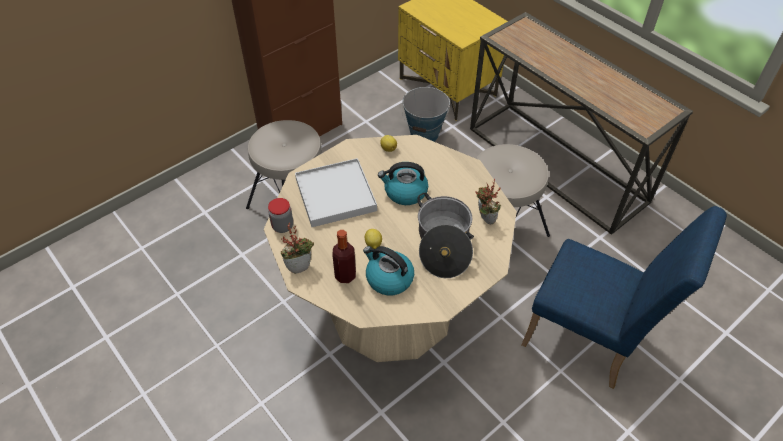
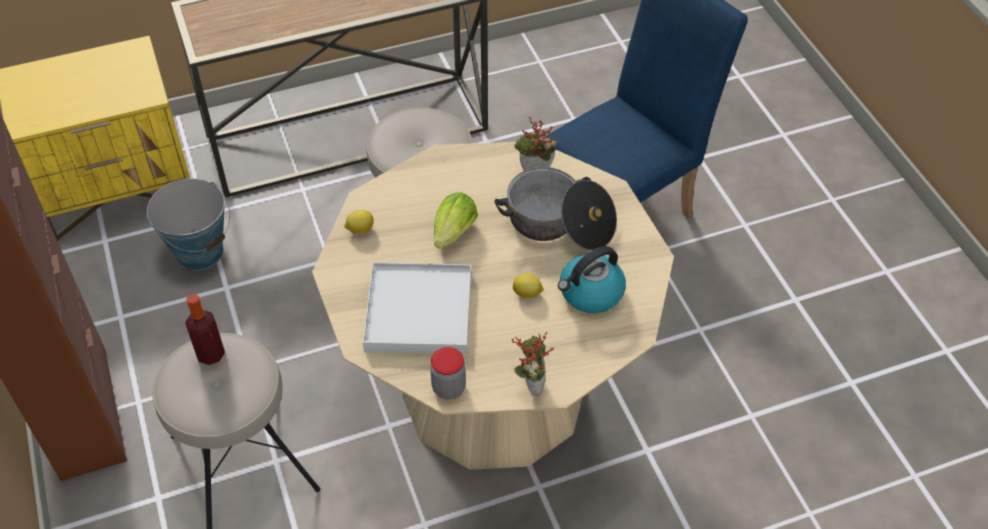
camera: 70 degrees left, 0 degrees up
bottle [332,230,356,283] -> bottle moved to [185,294,225,365]
kettle [378,162,428,205] -> lettuce [434,192,478,249]

